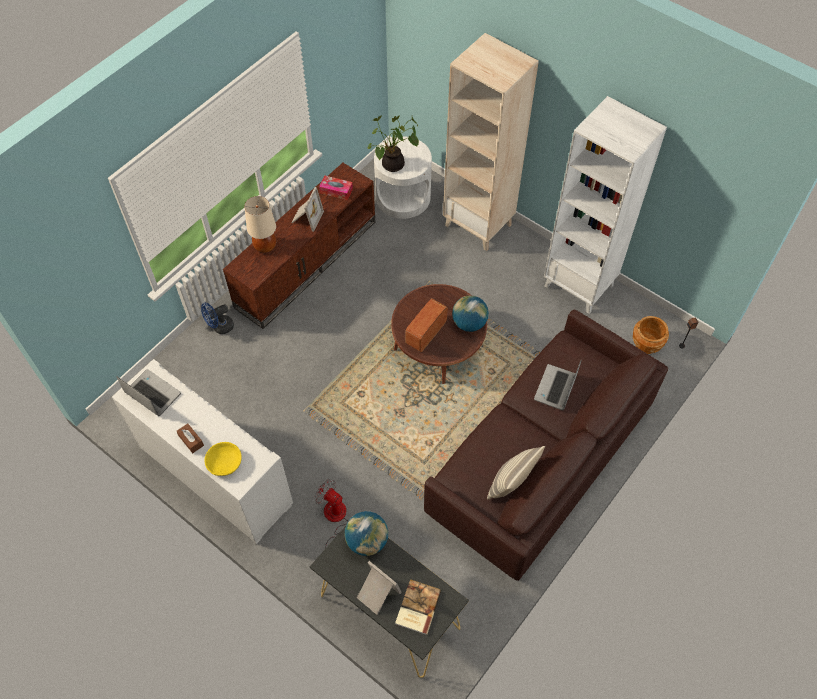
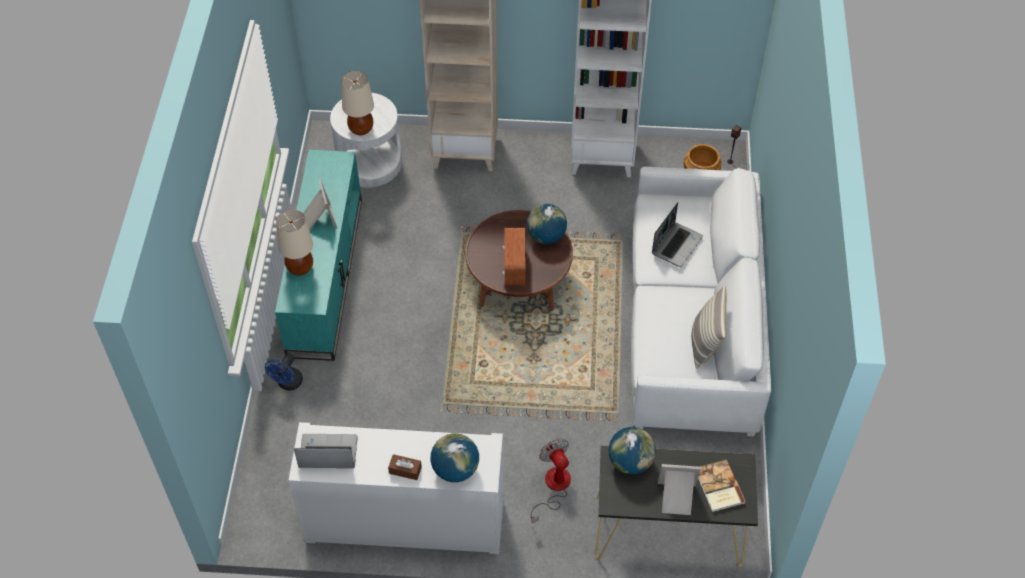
camera: 35 degrees left, 5 degrees down
yellow bowl [204,442,242,476] -> globe [431,433,479,482]
brown tv stand [223,163,375,329] -> turquoise tv stand [275,150,362,361]
fan [315,479,348,549] -> fan turned 60 degrees clockwise [531,438,571,524]
tissue box [319,176,353,200] -> none
potted plant [368,116,419,172] -> beige table lamp [341,71,374,135]
brown sofa [424,310,668,581] -> white sofa [631,167,771,436]
laptop [534,361,581,410] -> laptop turned 135 degrees counterclockwise [652,202,703,267]

